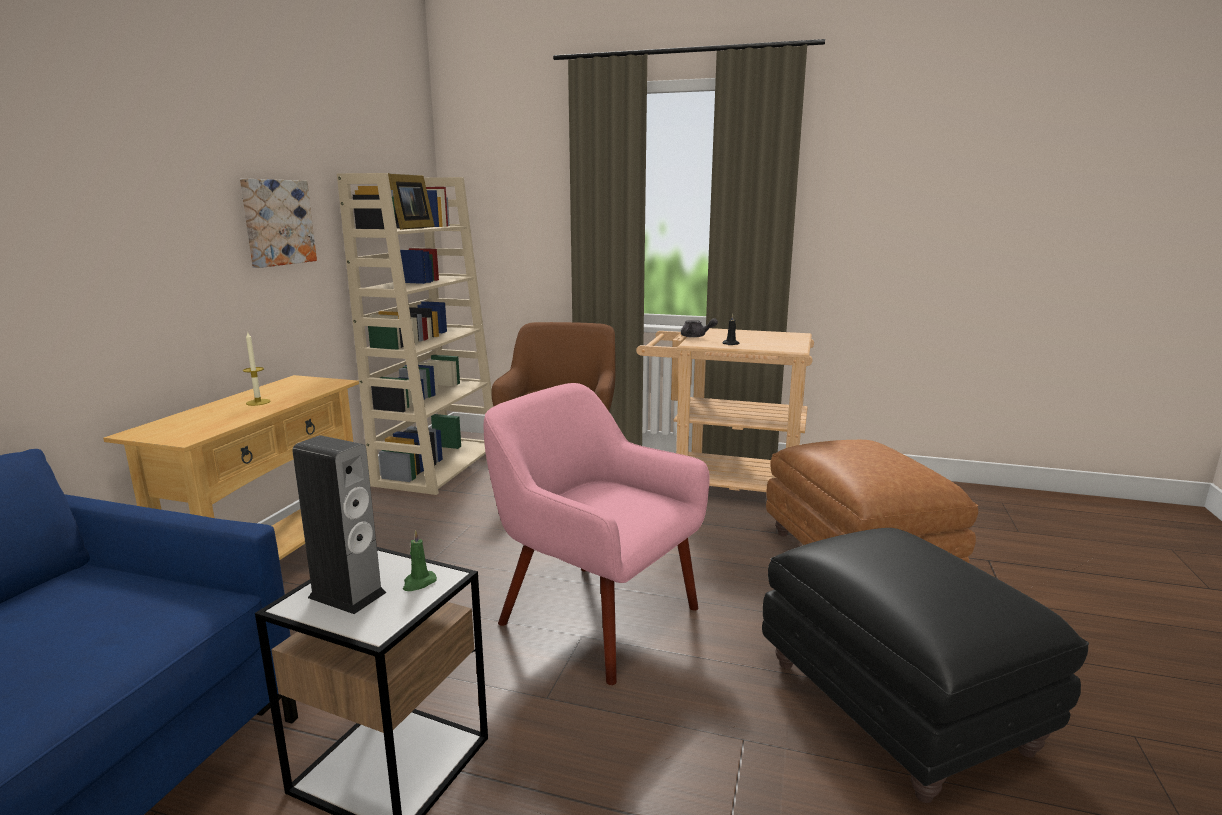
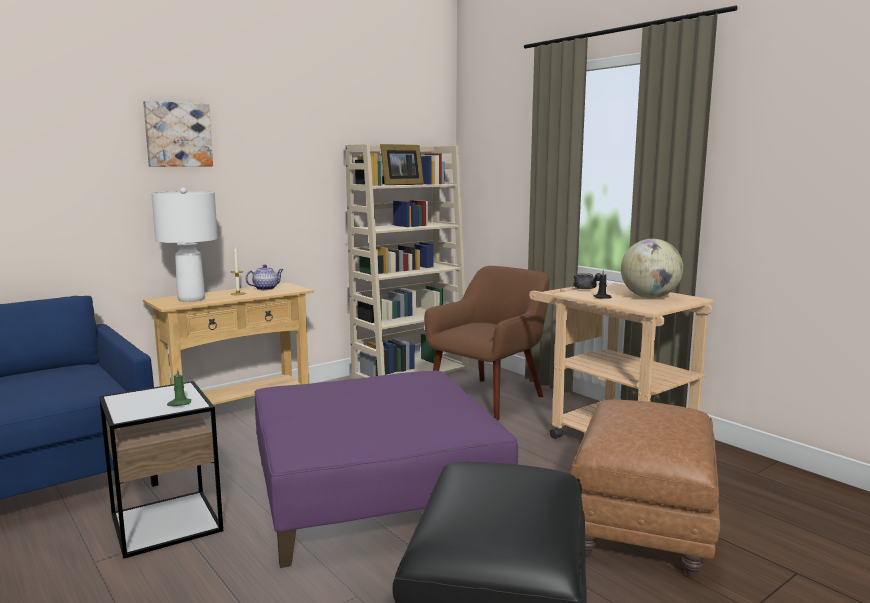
camera: 35 degrees right, 5 degrees down
picture [240,179,317,268] -> picture moved to [143,101,213,167]
speaker [292,435,386,614] -> none
pink armchair [484,383,710,685] -> purple ottoman [254,371,518,568]
none -> white table lamp [151,188,218,302]
none -> teapot [245,265,284,290]
none -> globe [621,239,683,298]

